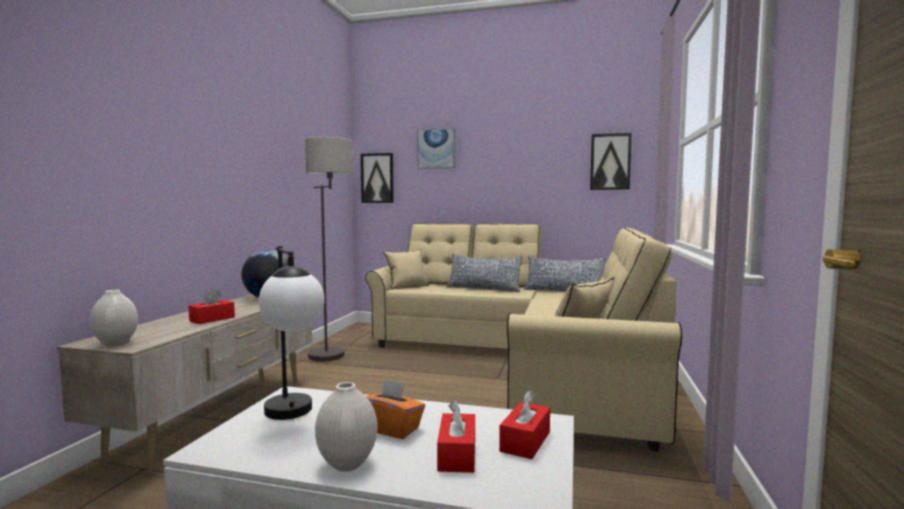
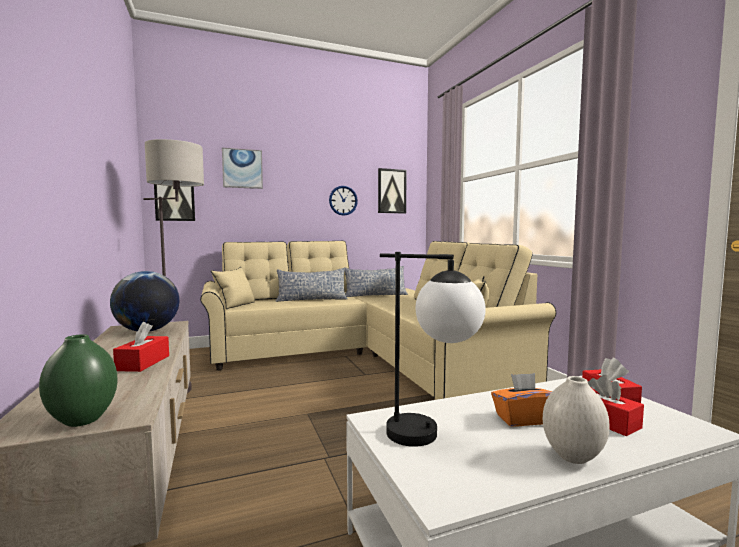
camera: 35 degrees left, 0 degrees up
white vase [90,290,138,346] -> green vase [39,334,118,427]
none -> wall clock [329,186,358,216]

